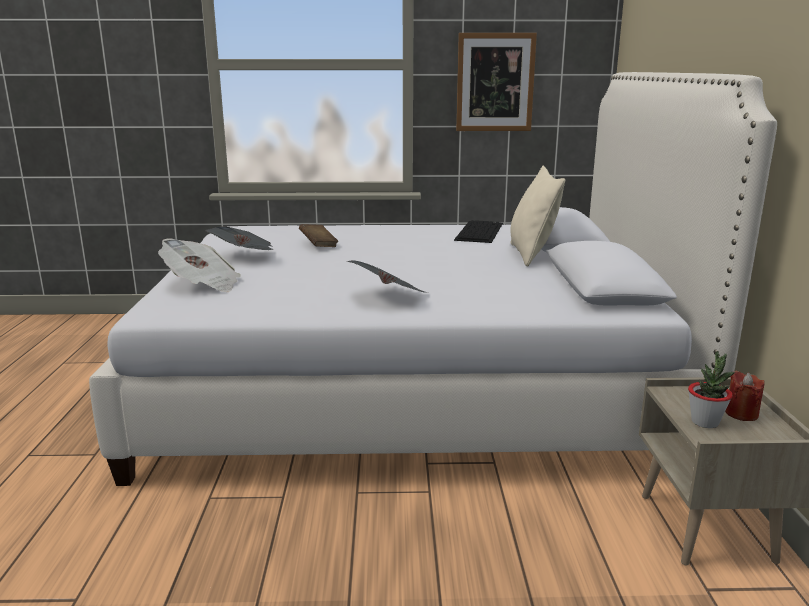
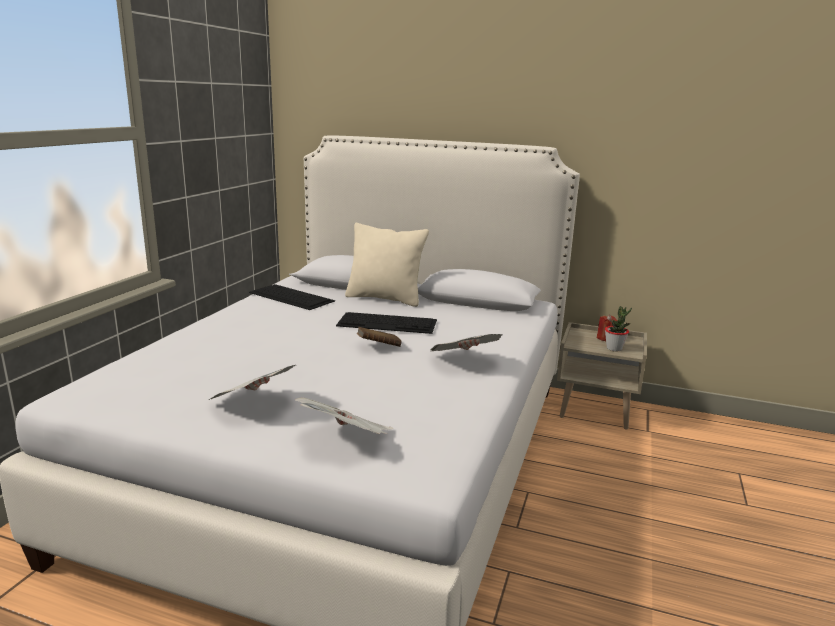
camera: 70 degrees left, 0 degrees up
brown book [299,224,338,247] -> brown book moved to [357,327,402,347]
picture [456,33,537,131] -> none
none -> keyboard [336,312,437,334]

